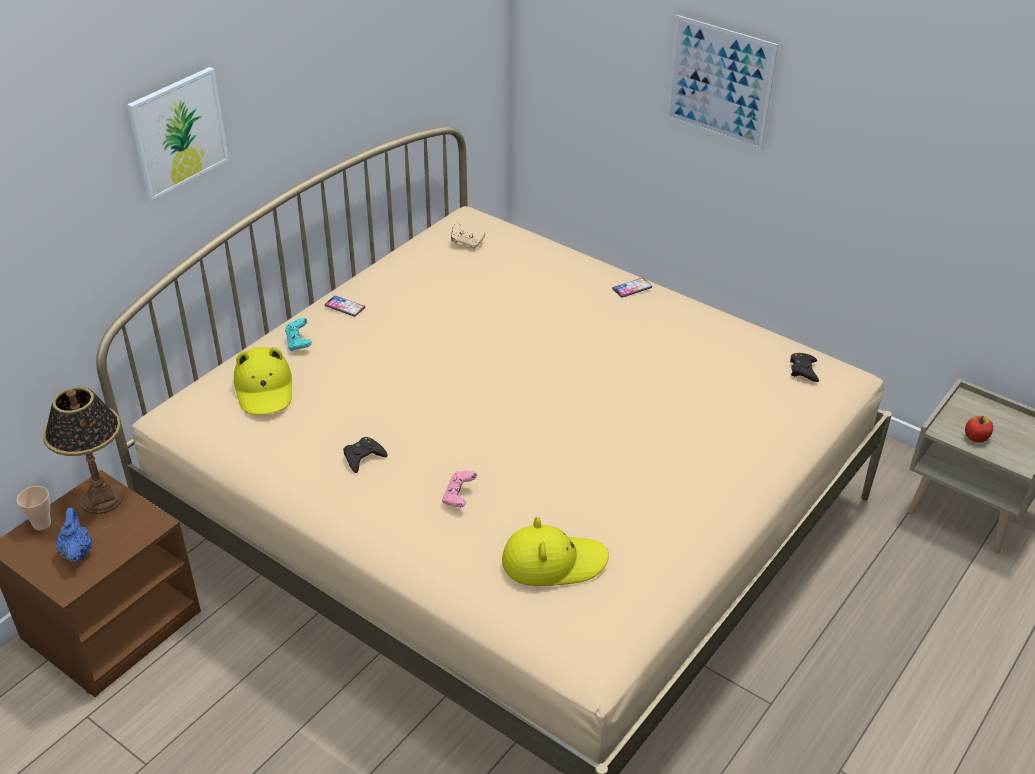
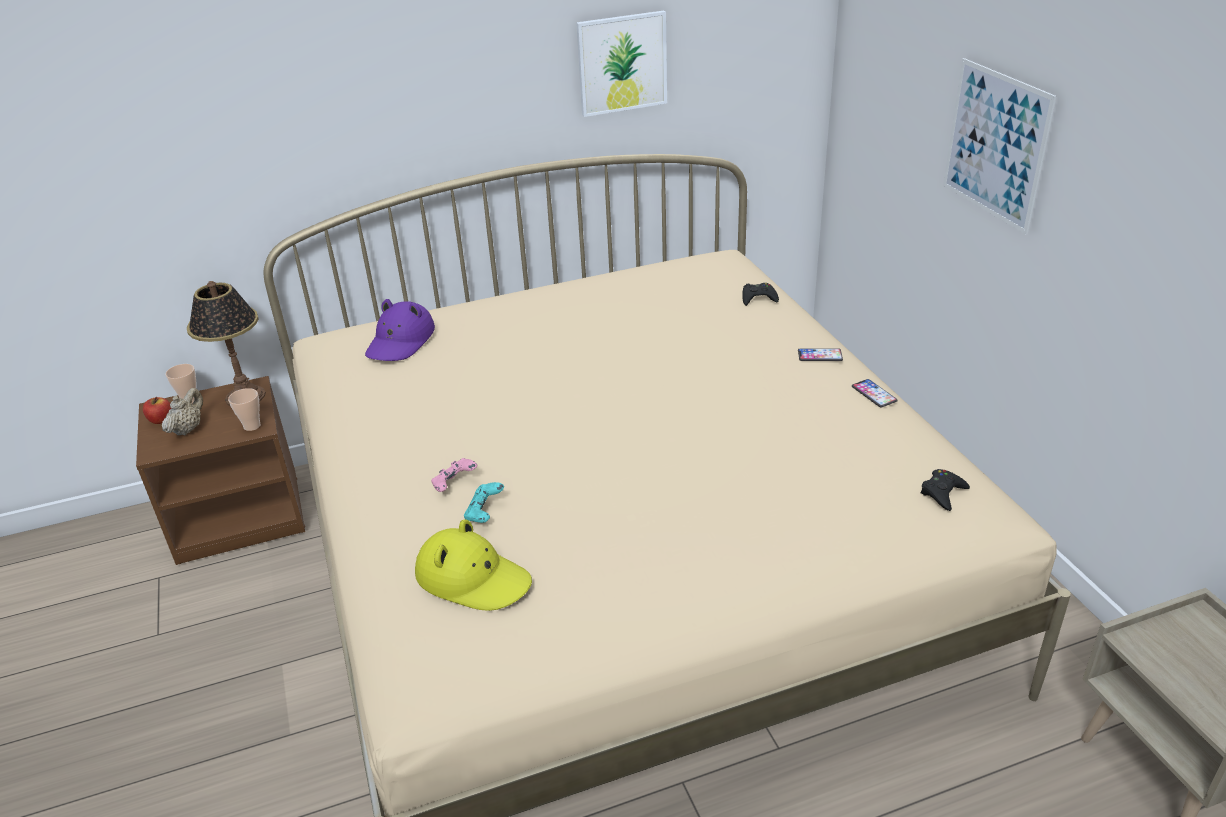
camera: 35 degrees right, 5 degrees down
blue teapot [56,507,92,563] -> beige teapot [162,388,203,436]
picture [127,67,229,200] -> picture moved to [576,10,667,117]
yellow hat [234,347,292,415] -> purple hat [365,299,435,361]
turquoise game controller [285,318,312,351] -> turquoise game controller moved to [464,482,504,523]
phone [325,296,365,317] -> phone moved to [852,379,898,408]
black game controller [343,437,387,473] -> black game controller moved to [742,283,779,306]
beige game controller [451,223,485,249] -> none
apple [965,416,993,443] -> apple moved to [143,397,171,424]
none -> cup [228,388,261,431]

